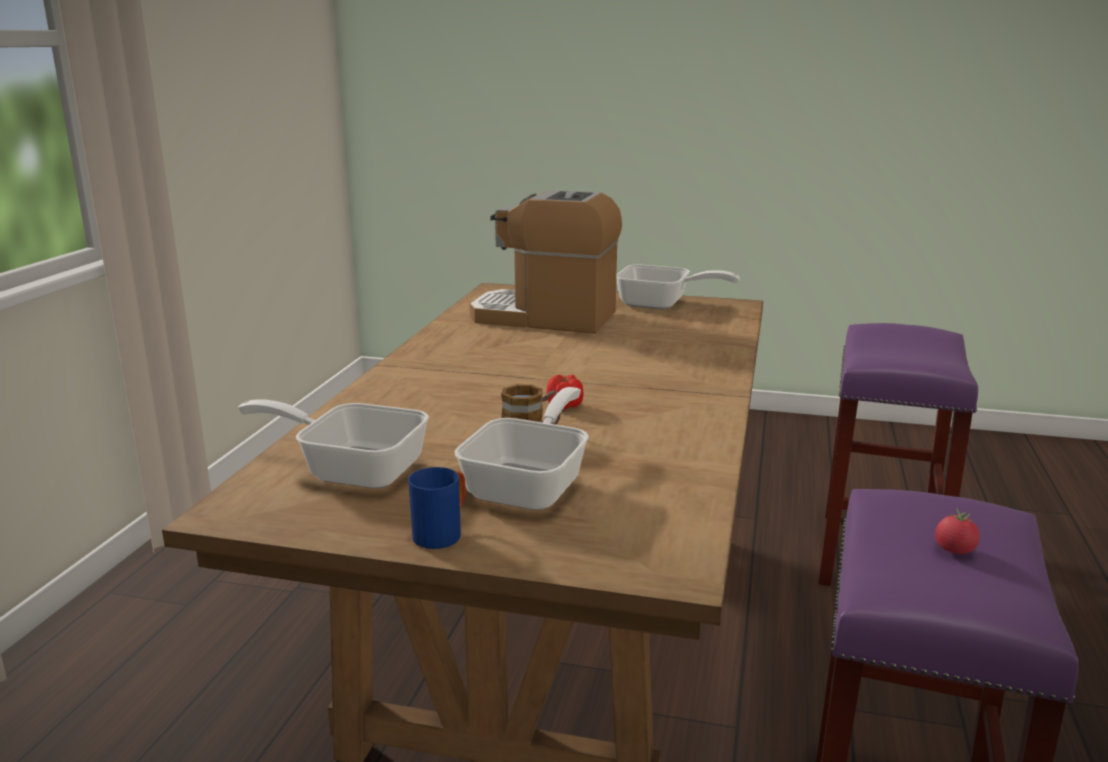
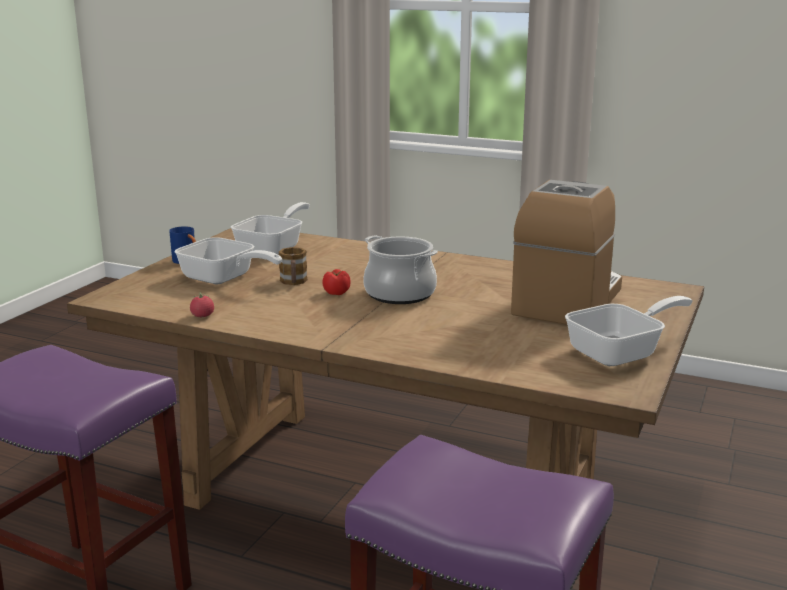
camera: 100 degrees right, 0 degrees up
frying pan [616,264,740,309] -> frying pan turned 150 degrees counterclockwise [565,296,693,366]
tomato [935,508,980,554] -> tomato moved to [190,292,214,317]
none -> cooking pot [363,235,438,304]

